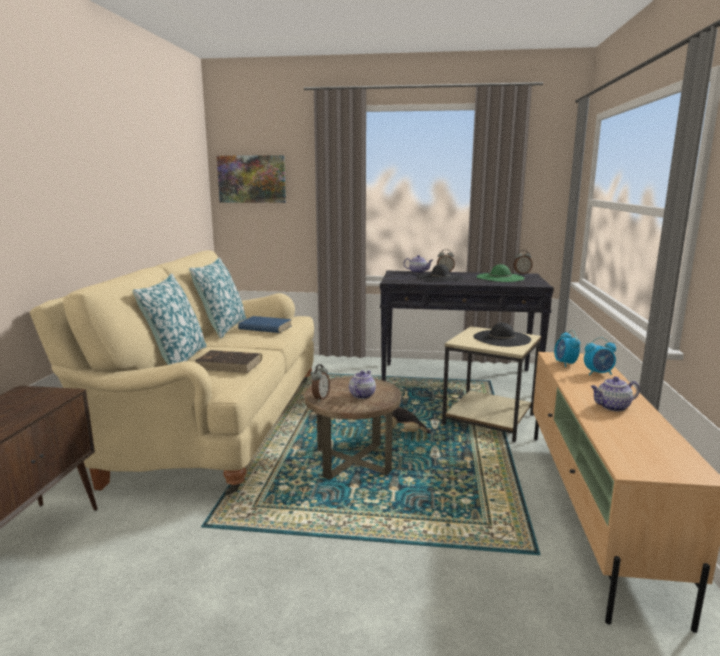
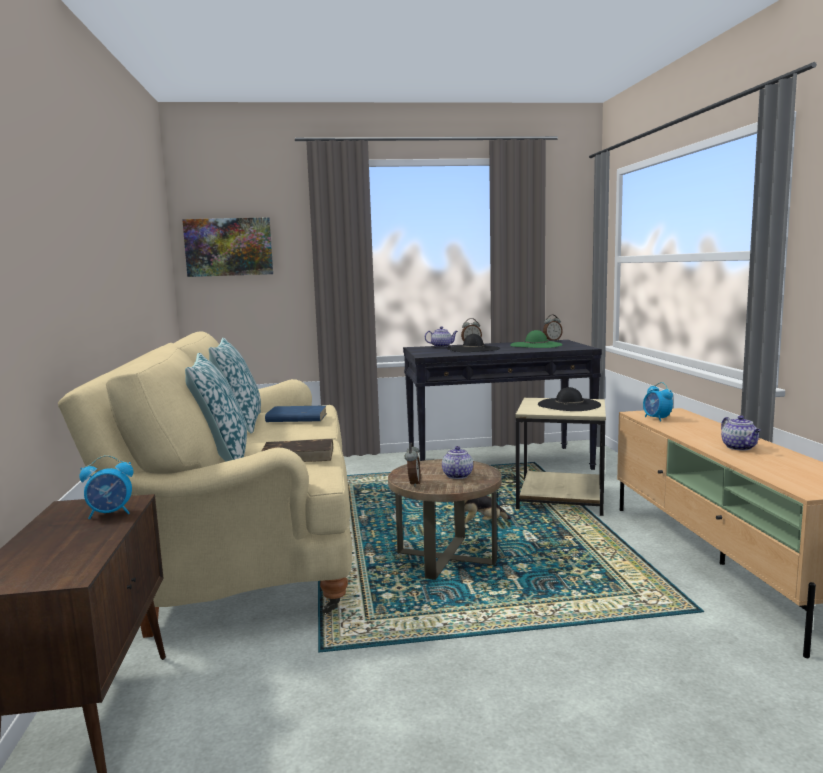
camera: 15 degrees left, 5 degrees down
alarm clock [584,337,616,376] -> alarm clock moved to [79,455,133,519]
teapot [591,377,640,412] -> teapot turned 75 degrees counterclockwise [721,415,761,451]

